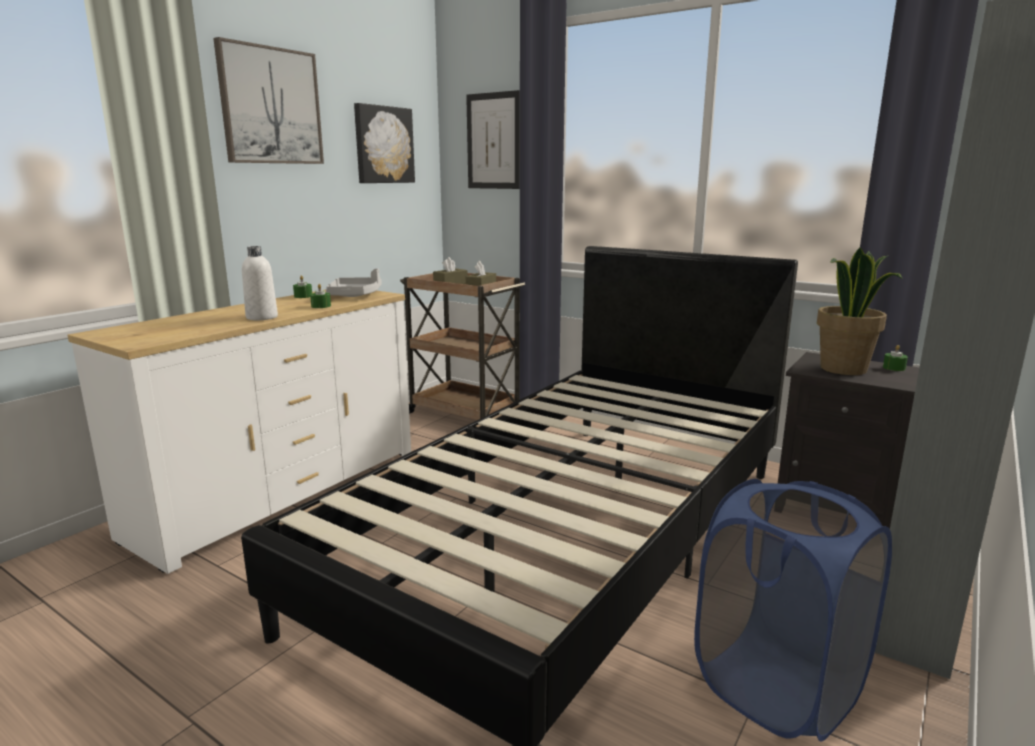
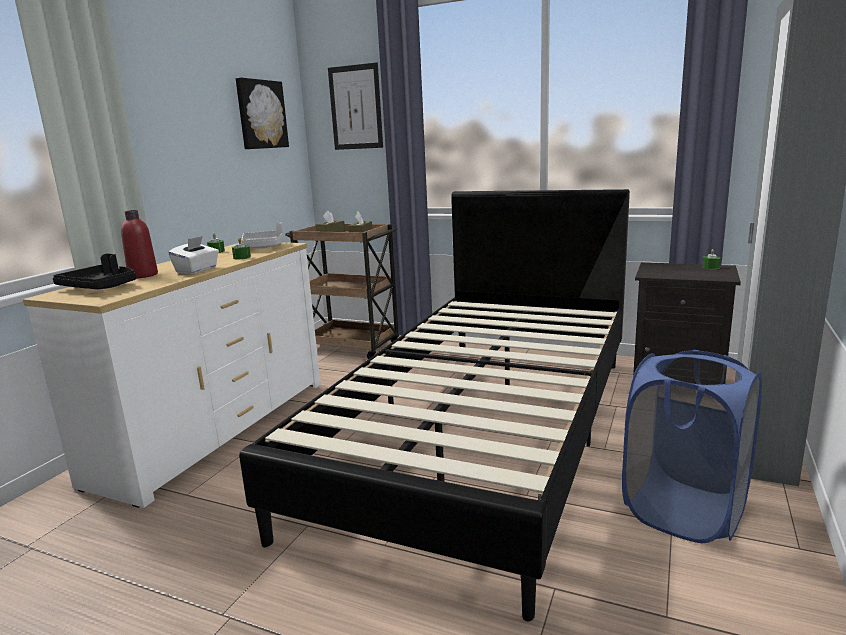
camera: 10 degrees left, 0 degrees up
picture [213,37,324,164] -> none
white bottle [242,246,278,320] -> white tissue box [168,236,219,274]
potted plant [817,247,903,375] -> none
none -> black tray [53,253,136,289]
none -> red bottle [121,210,158,278]

